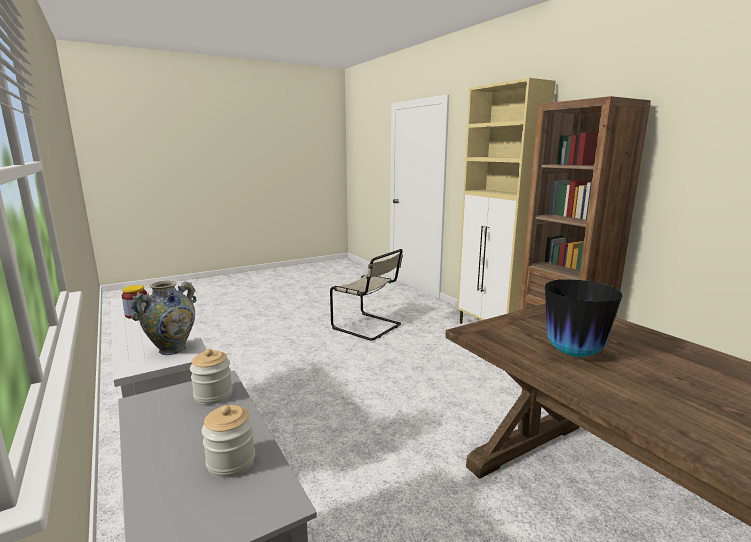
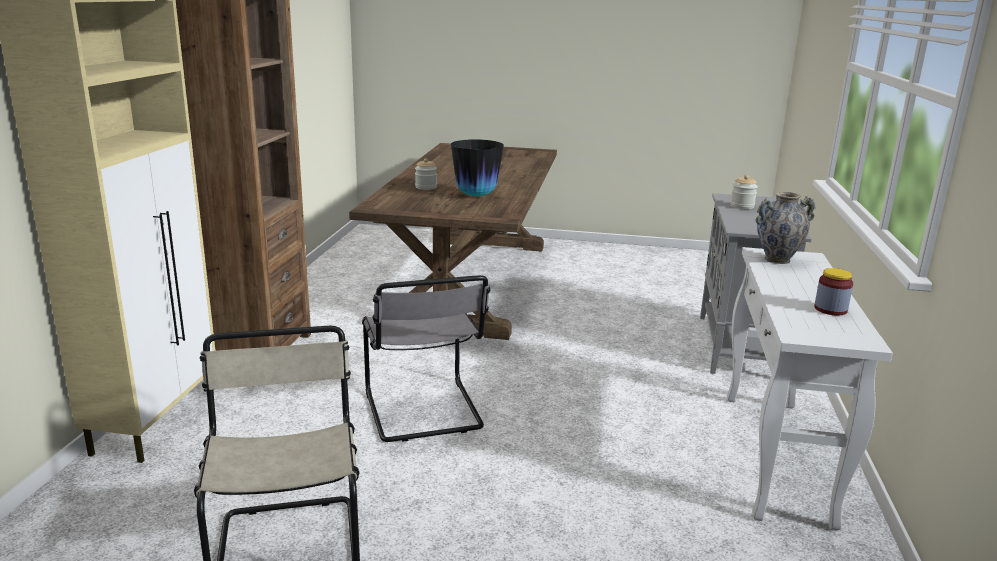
camera: 140 degrees left, 5 degrees up
jar [190,349,233,405] -> jar moved to [415,158,437,190]
none -> grey chair [362,275,491,442]

